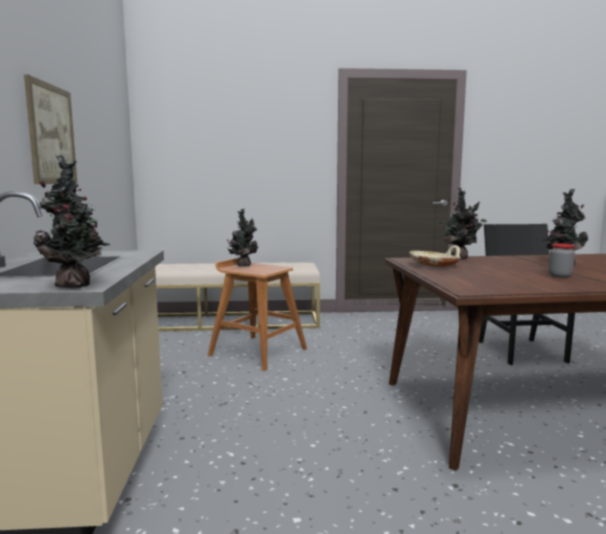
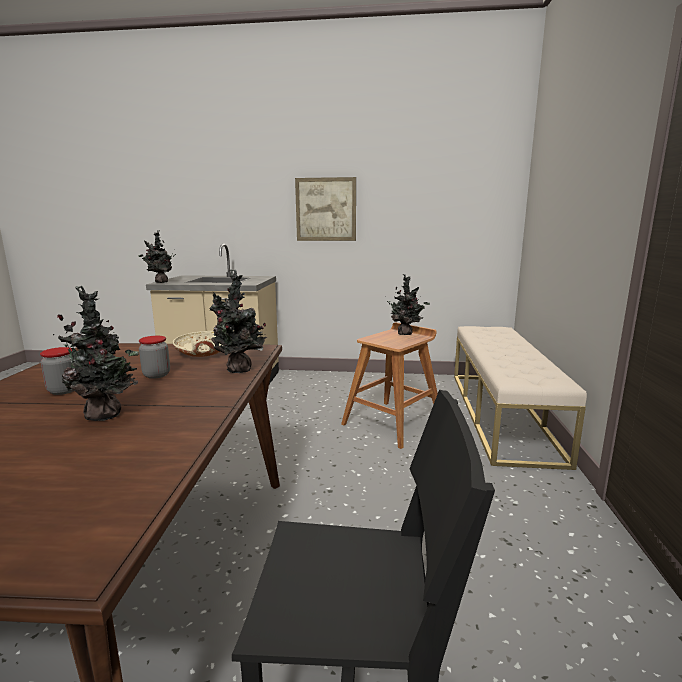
camera: 100 degrees right, 5 degrees up
none -> jar [139,336,170,379]

